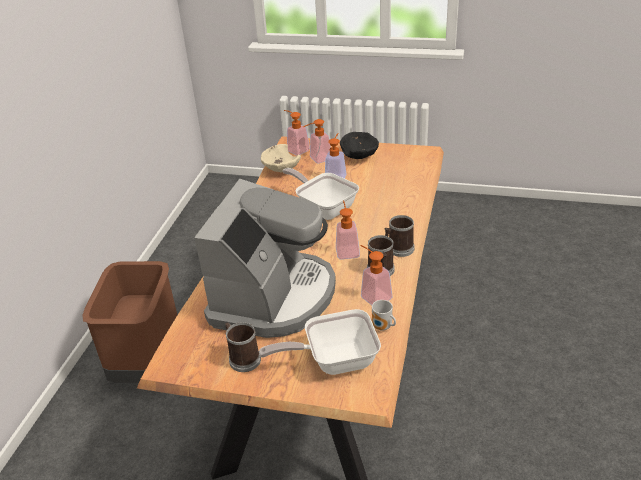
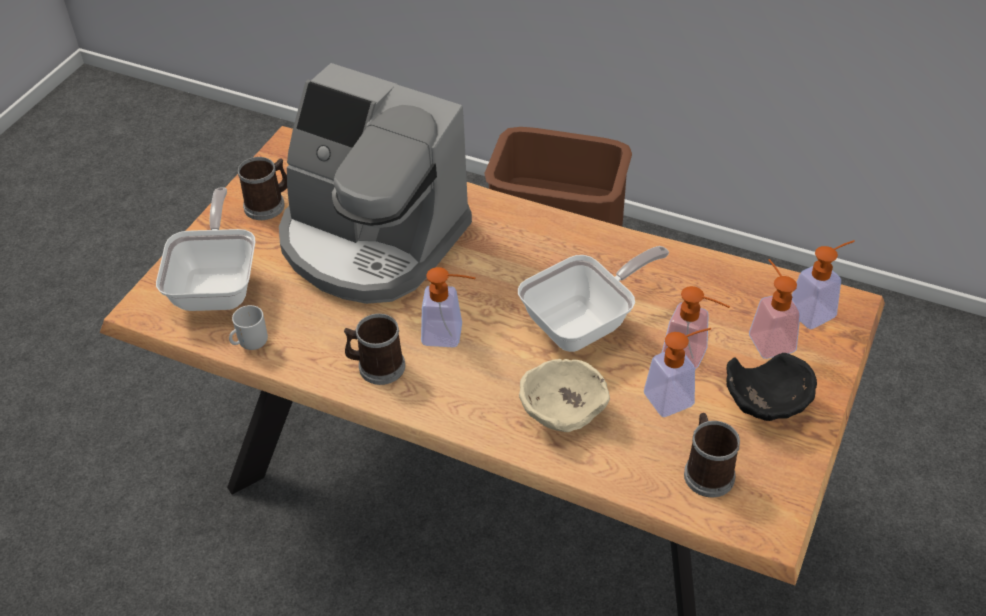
camera: 100 degrees right, 10 degrees up
beige bowl [261,144,301,172] -> beige bowl moved to [519,359,610,432]
soap dispenser [360,245,393,305] -> soap dispenser moved to [644,328,711,417]
mug [385,215,415,257] -> mug moved to [684,413,740,497]

